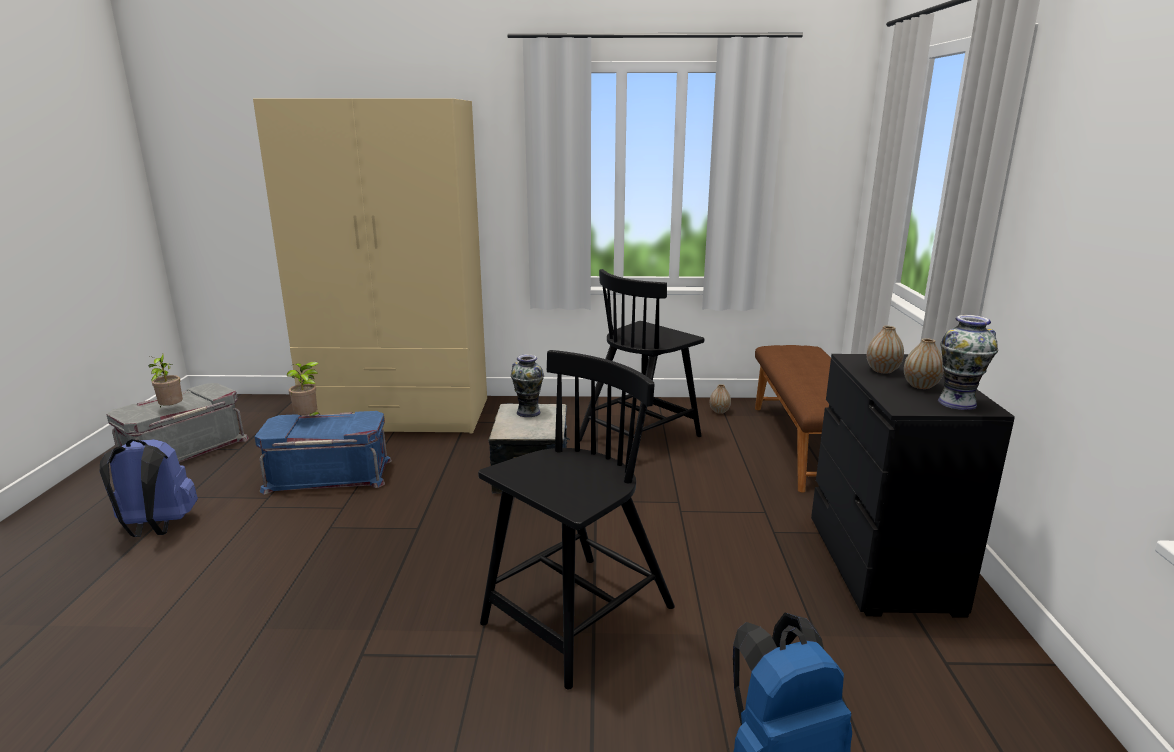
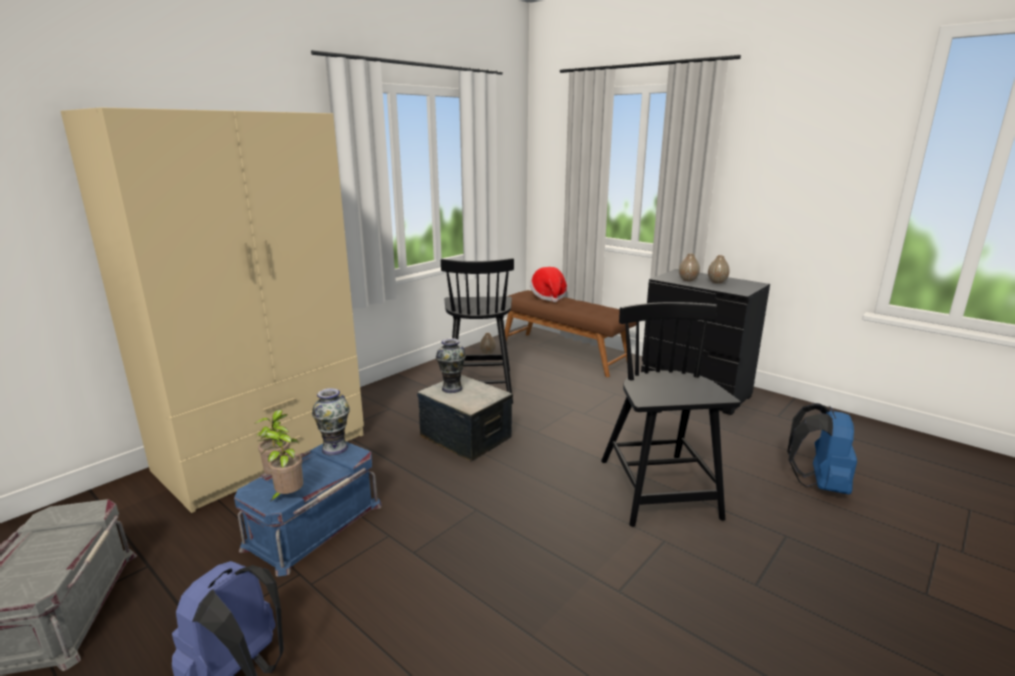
camera: 50 degrees left, 0 degrees up
potted plant [149,354,183,407] -> potted plant moved to [258,431,303,502]
vase [938,315,998,410] -> vase moved to [312,388,350,455]
none -> hat [530,267,567,302]

